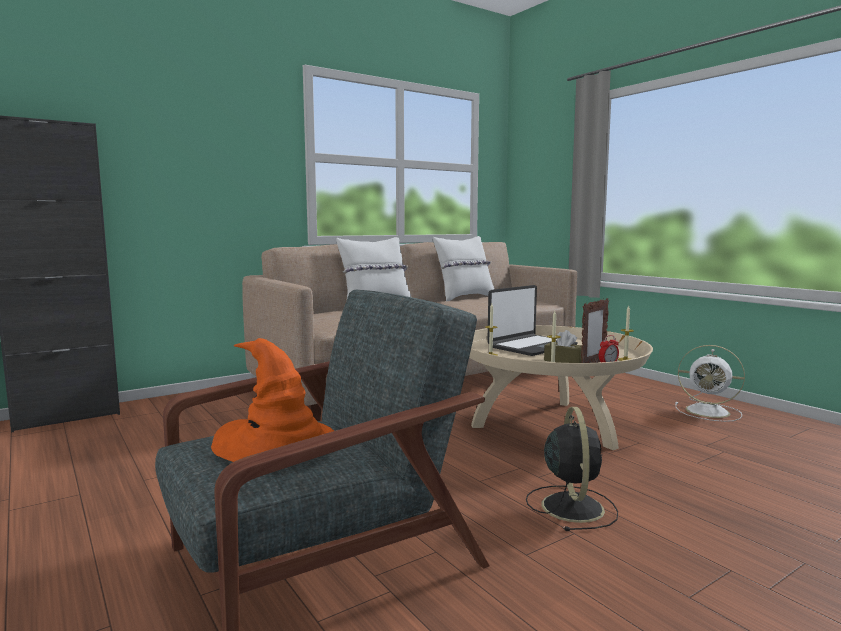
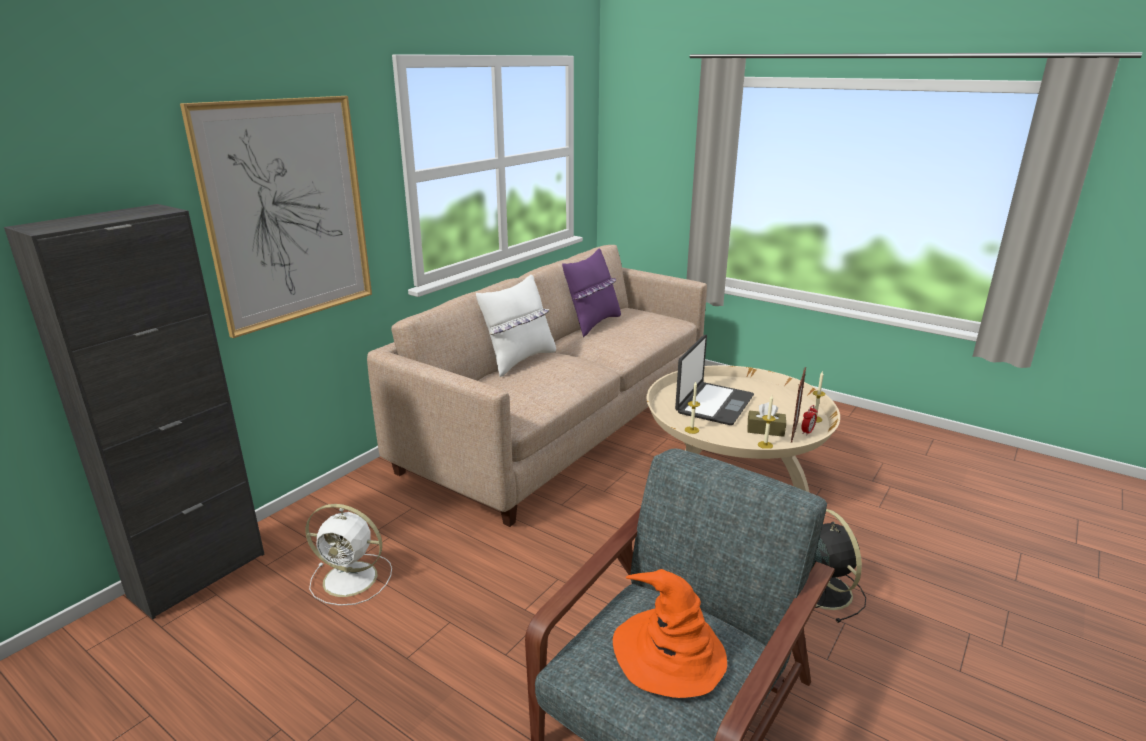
camera: 20 degrees left, 15 degrees up
white pillow [433,236,494,301] -> purple pillow [562,248,621,337]
white fan [675,345,745,422] -> white fan moved to [305,504,392,606]
none -> picture [180,96,372,338]

